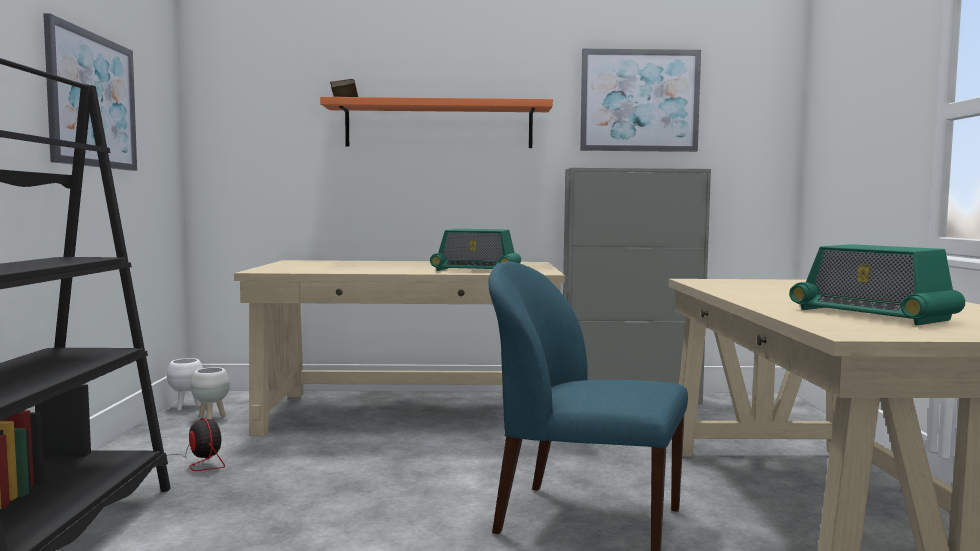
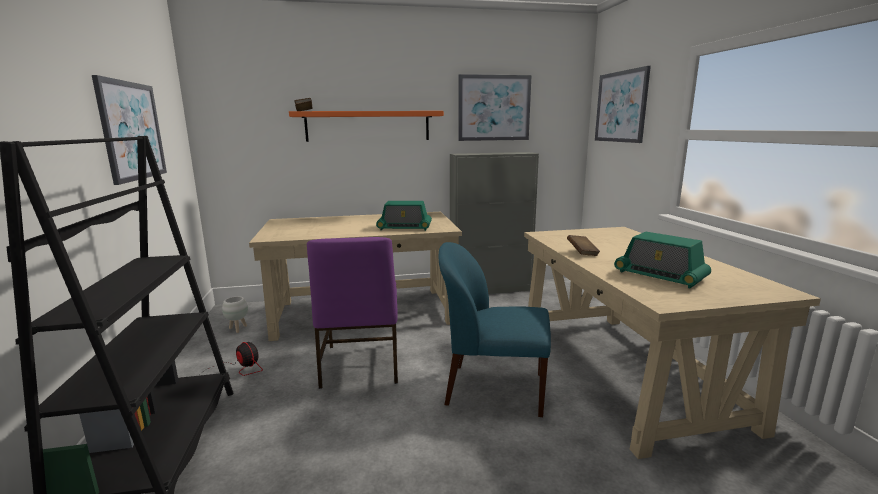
camera: 10 degrees left, 10 degrees up
white planter [167,358,203,411] -> none
none -> purple chair [307,237,398,389]
none -> brown book [567,235,600,256]
none -> picture [595,66,651,143]

